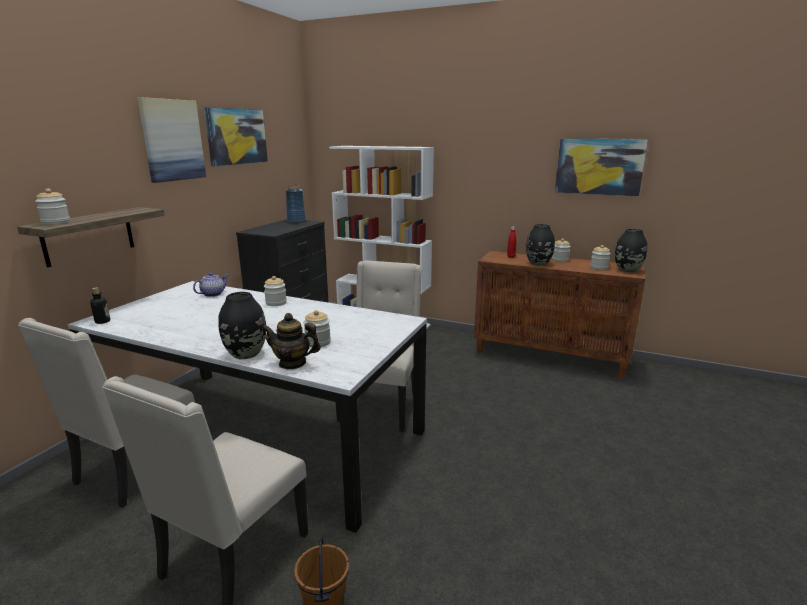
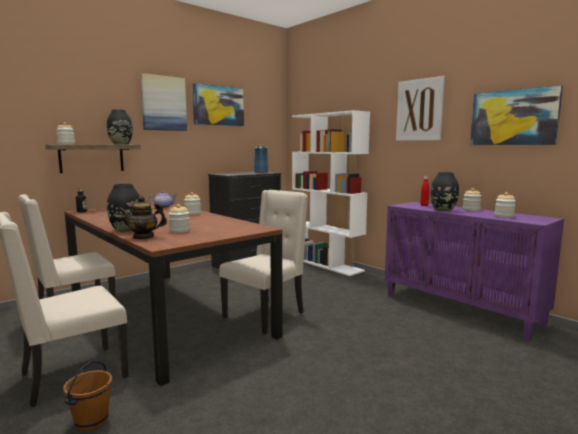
camera: 25 degrees right, 10 degrees down
white dining table [67,281,427,533] -> brown dining table [64,203,283,386]
teapot [262,313,321,370] -> teapot turned 45 degrees counterclockwise [118,196,167,239]
brown cabinet [474,250,646,379] -> purple cabinet [385,202,564,340]
black vase [615,229,648,273] -> black vase moved to [107,109,133,144]
none -> picture [396,76,445,141]

